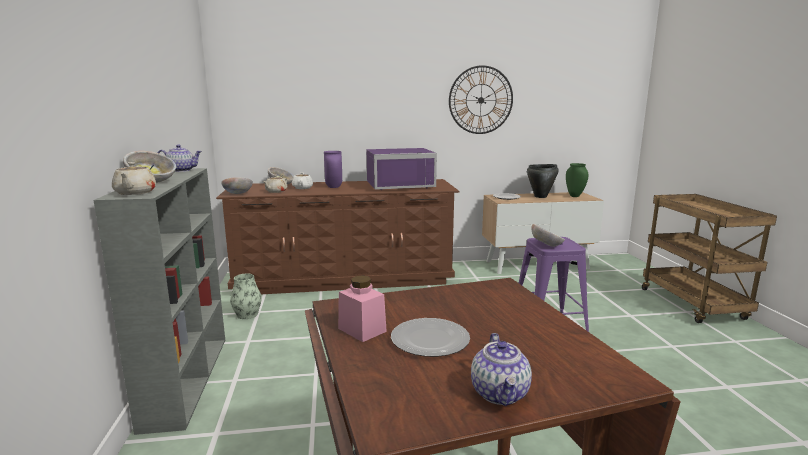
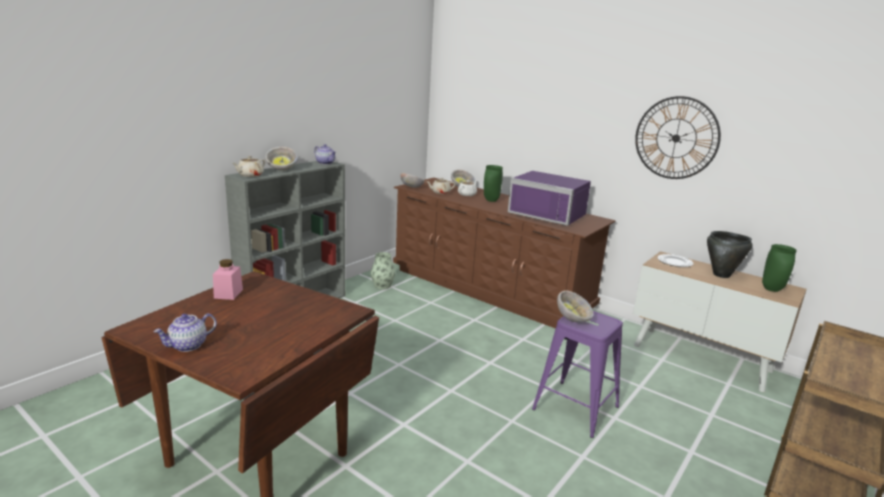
camera: 45 degrees right, 5 degrees up
purple vase [324,151,342,188] -> green vase [484,165,503,202]
plate [391,318,470,357] -> none

